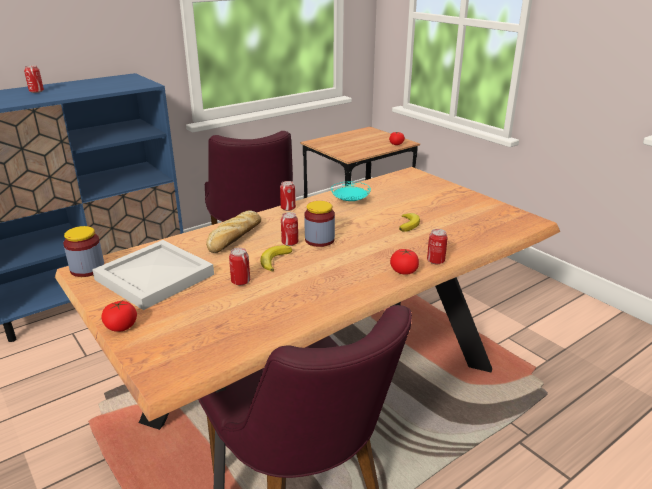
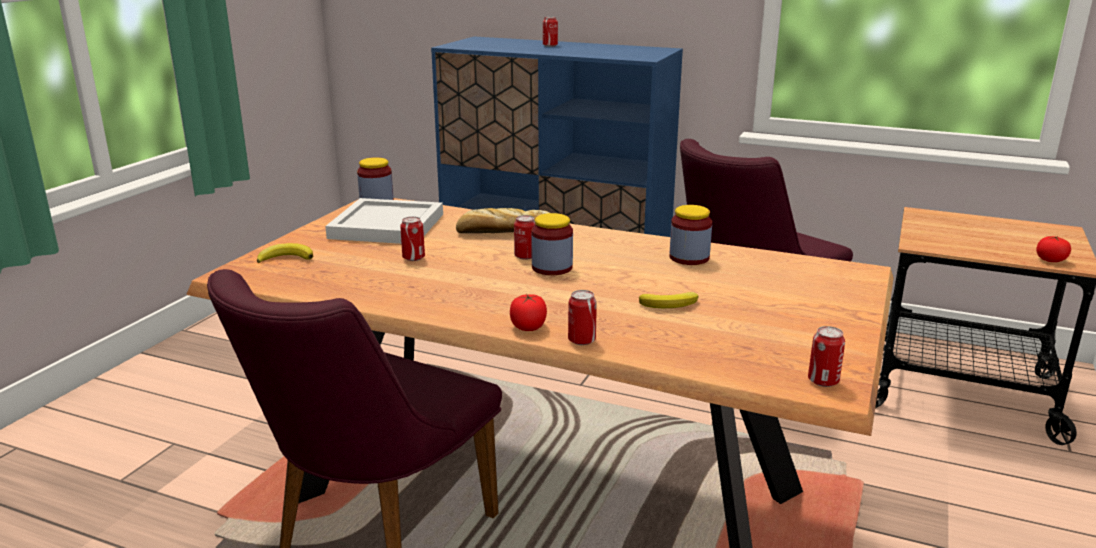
camera: 60 degrees right, 5 degrees down
tomato [101,301,137,332] -> none
banana [260,245,292,271] -> banana moved to [257,243,313,263]
can [280,181,296,211] -> can moved to [808,326,845,387]
turquoise plate [331,181,371,201] -> jar [669,205,712,265]

